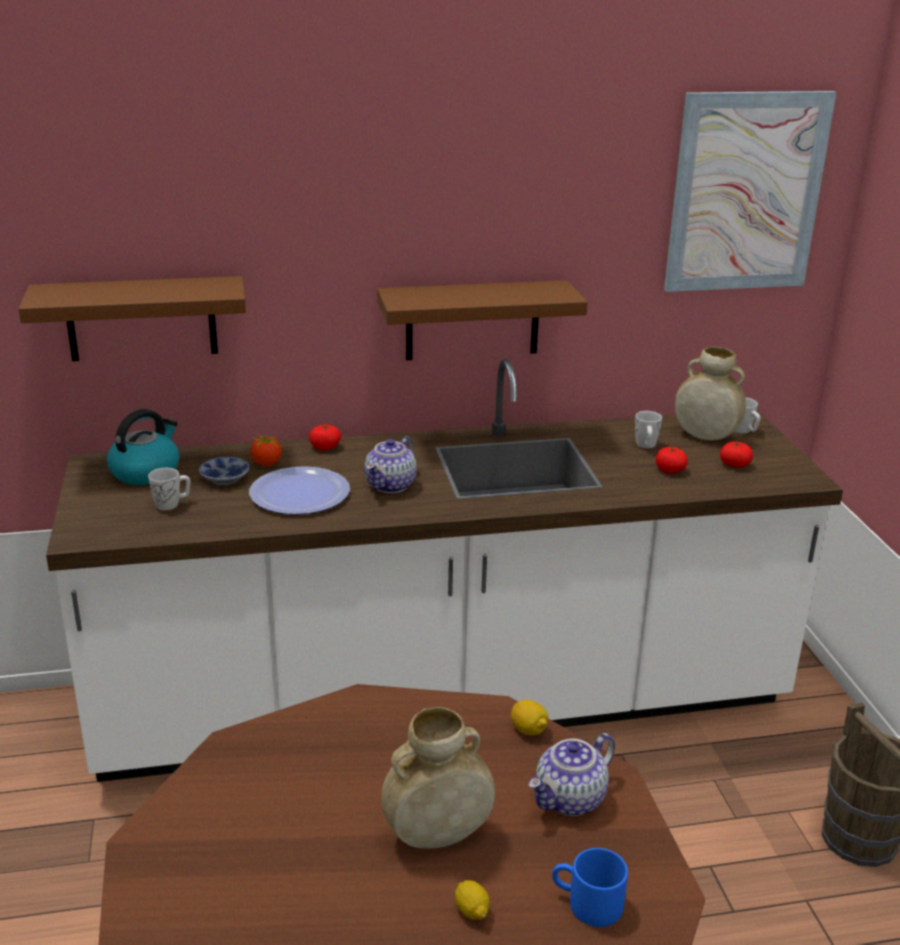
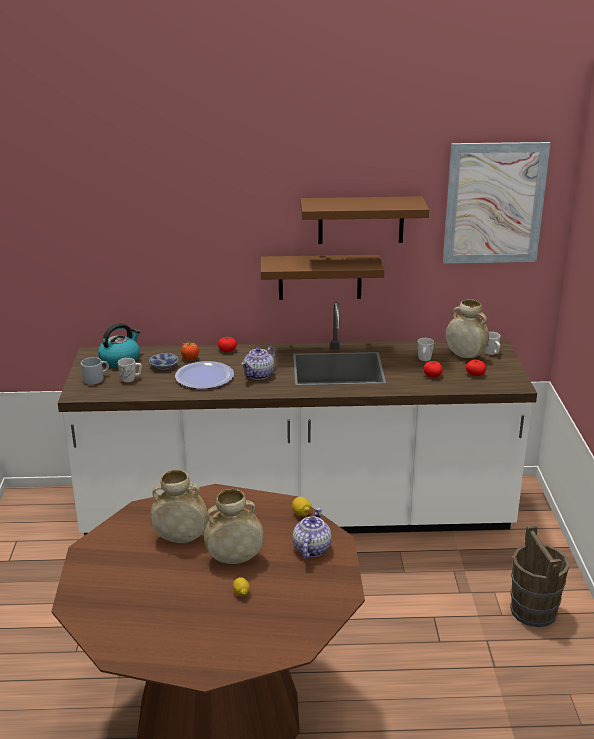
camera: 10 degrees right, 0 degrees up
brown shelf [19,276,246,361] -> brown shelf moved to [301,196,429,244]
teapot [528,733,615,816] -> teapot turned 135 degrees clockwise [292,508,332,559]
blue mug [552,848,628,927] -> none
none -> grey mug [81,357,109,384]
none -> beige vase [150,470,208,543]

